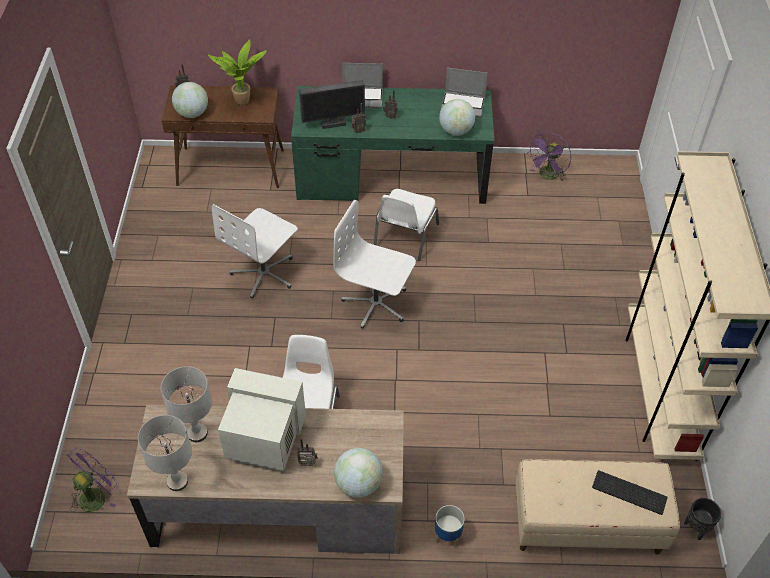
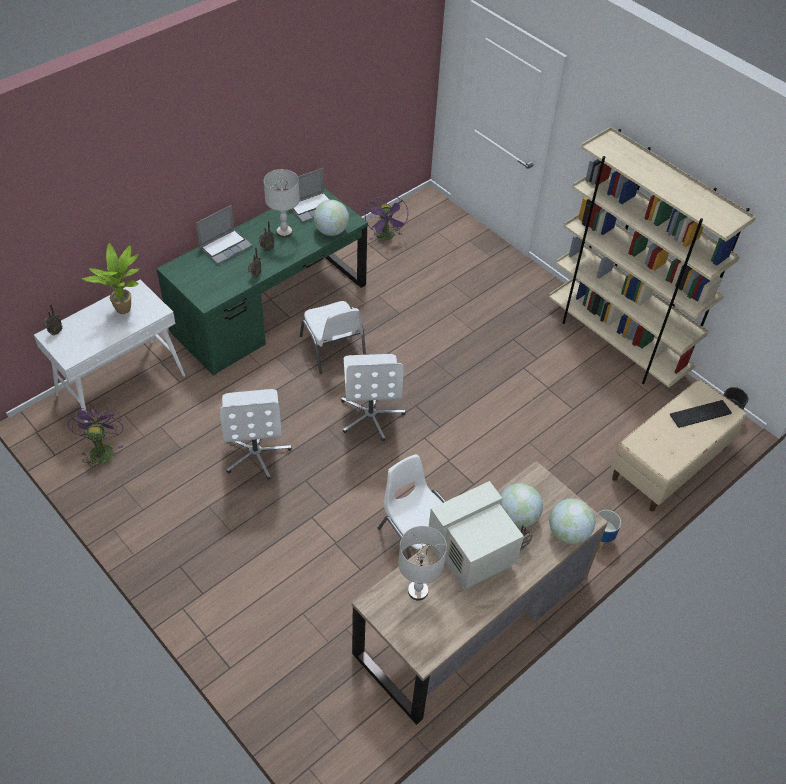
camera: 45 degrees left, 0 degrees up
purple fan [66,447,119,512] -> purple fan moved to [67,405,123,470]
grey table lamp [138,415,192,491] -> grey table lamp moved to [264,169,300,238]
brown console table [161,85,284,188] -> white console table [34,279,185,423]
globe [172,82,208,118] -> globe moved to [501,483,543,529]
monitor [299,80,365,129] -> none
white office chair [333,200,416,329] -> white office chair turned 75 degrees counterclockwise [341,354,405,441]

